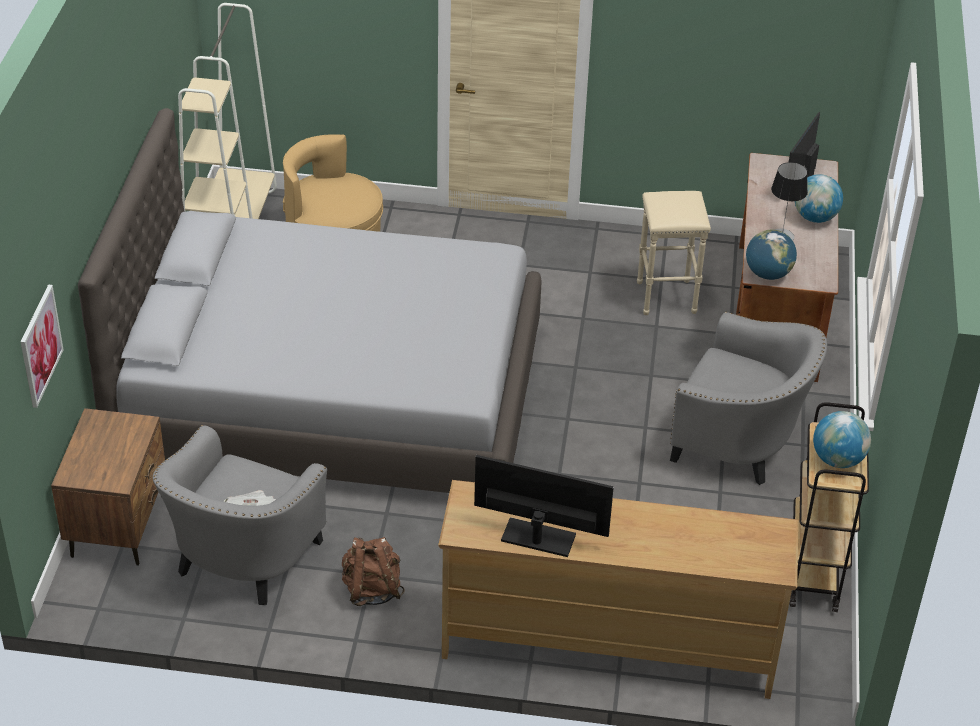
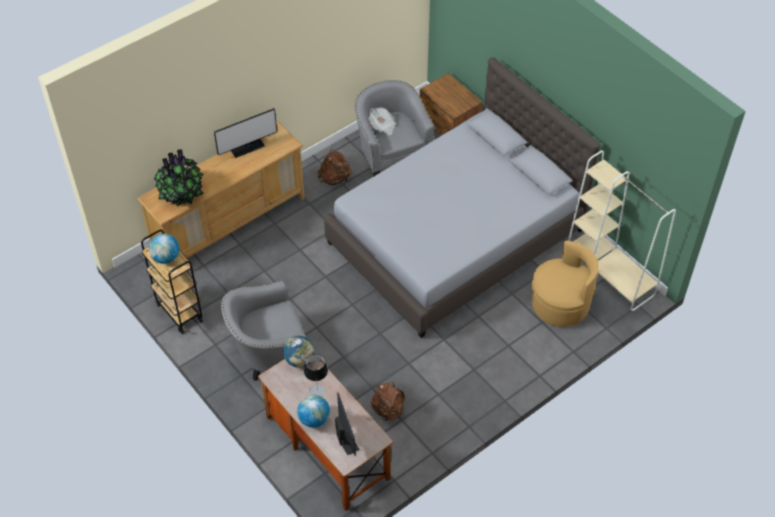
camera: 135 degrees right, 10 degrees up
picture [21,284,64,408] -> none
beige stool [637,191,711,315] -> brown backpack [371,382,405,421]
none -> potted plant [154,149,204,206]

